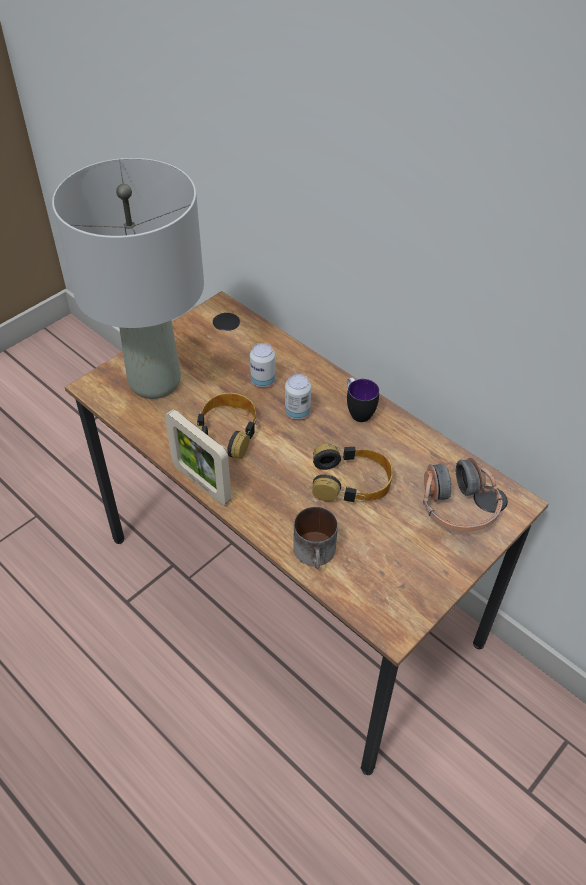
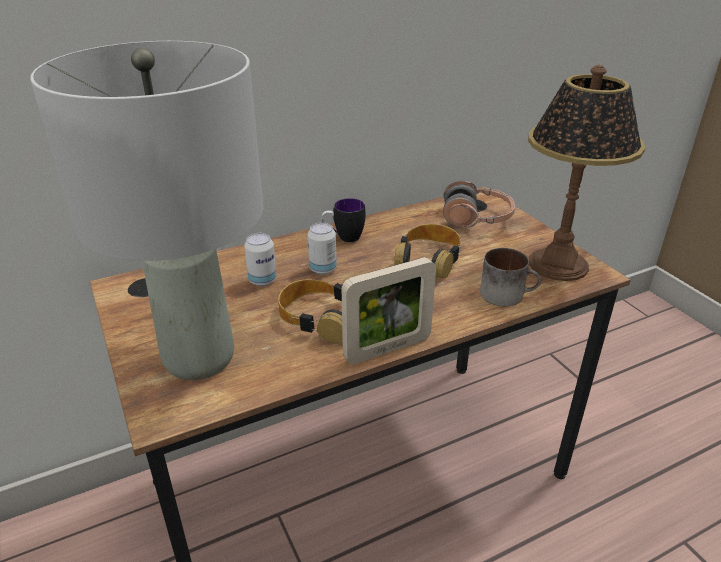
camera: 70 degrees left, 15 degrees down
none -> table lamp [528,65,645,281]

